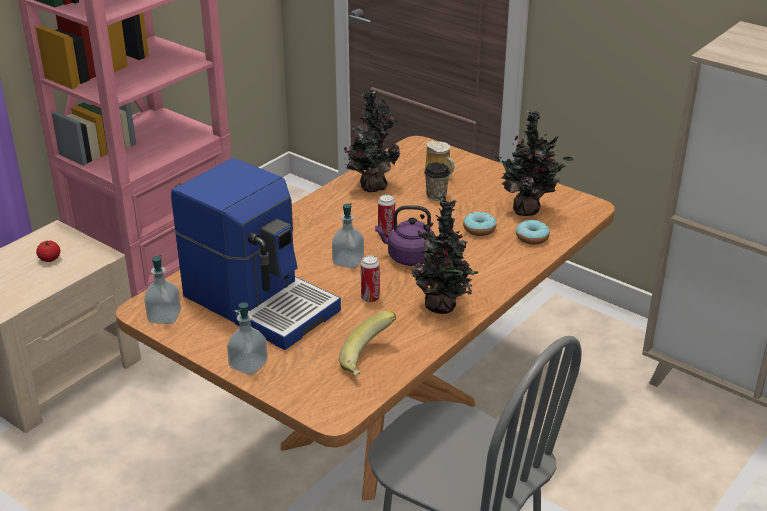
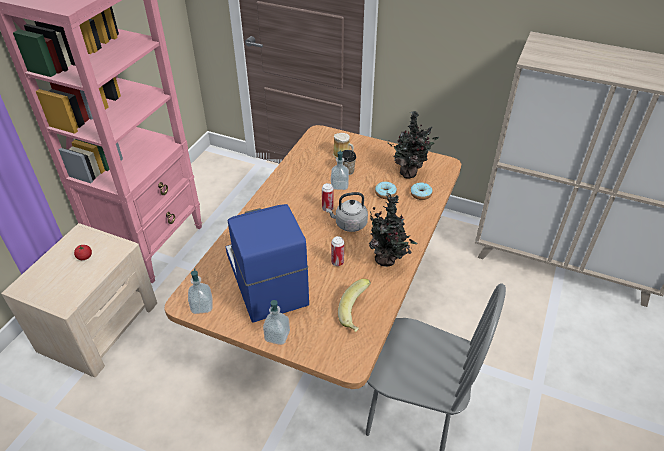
camera: 15 degrees left, 10 degrees up
coffee machine [171,158,341,350] -> coffee machine turned 135 degrees counterclockwise [226,204,309,323]
soap dispenser [332,203,364,269] -> soap dispenser moved to [331,150,349,190]
potted plant [344,91,401,192] -> none
purple kettle [375,205,433,266] -> grey kettle [326,192,368,232]

